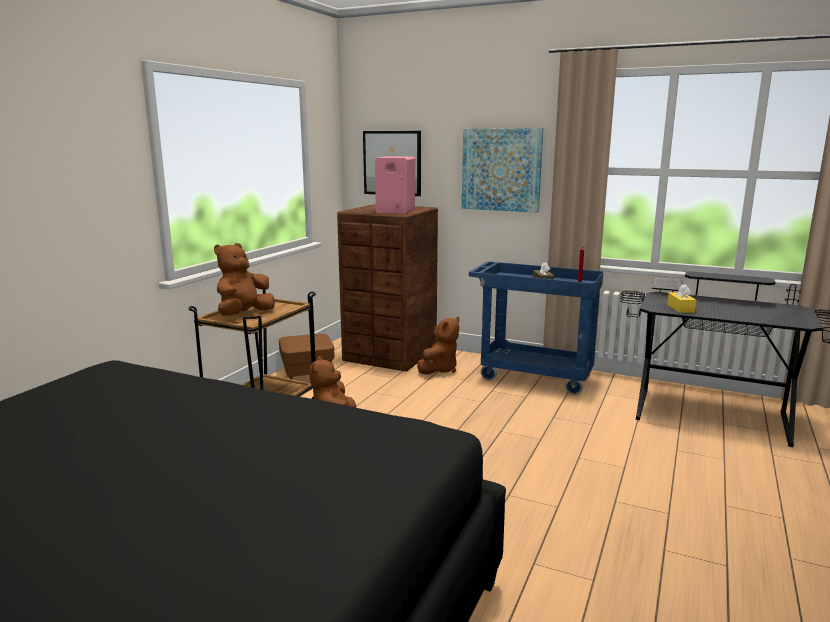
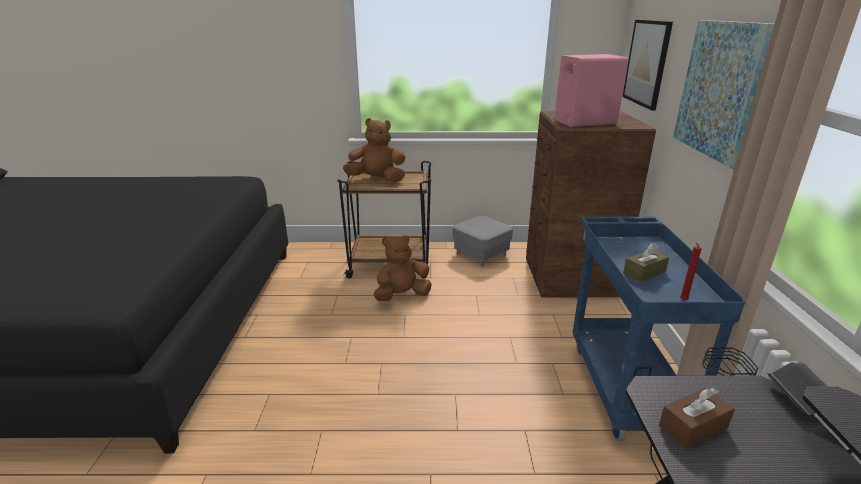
camera: 65 degrees right, 10 degrees up
brown ottoman [279,333,335,379] -> grey ottoman [453,216,513,266]
brown plush toy [417,317,459,375] -> none
yellow tissue box [667,284,696,313] -> brown tissue box [659,388,735,449]

